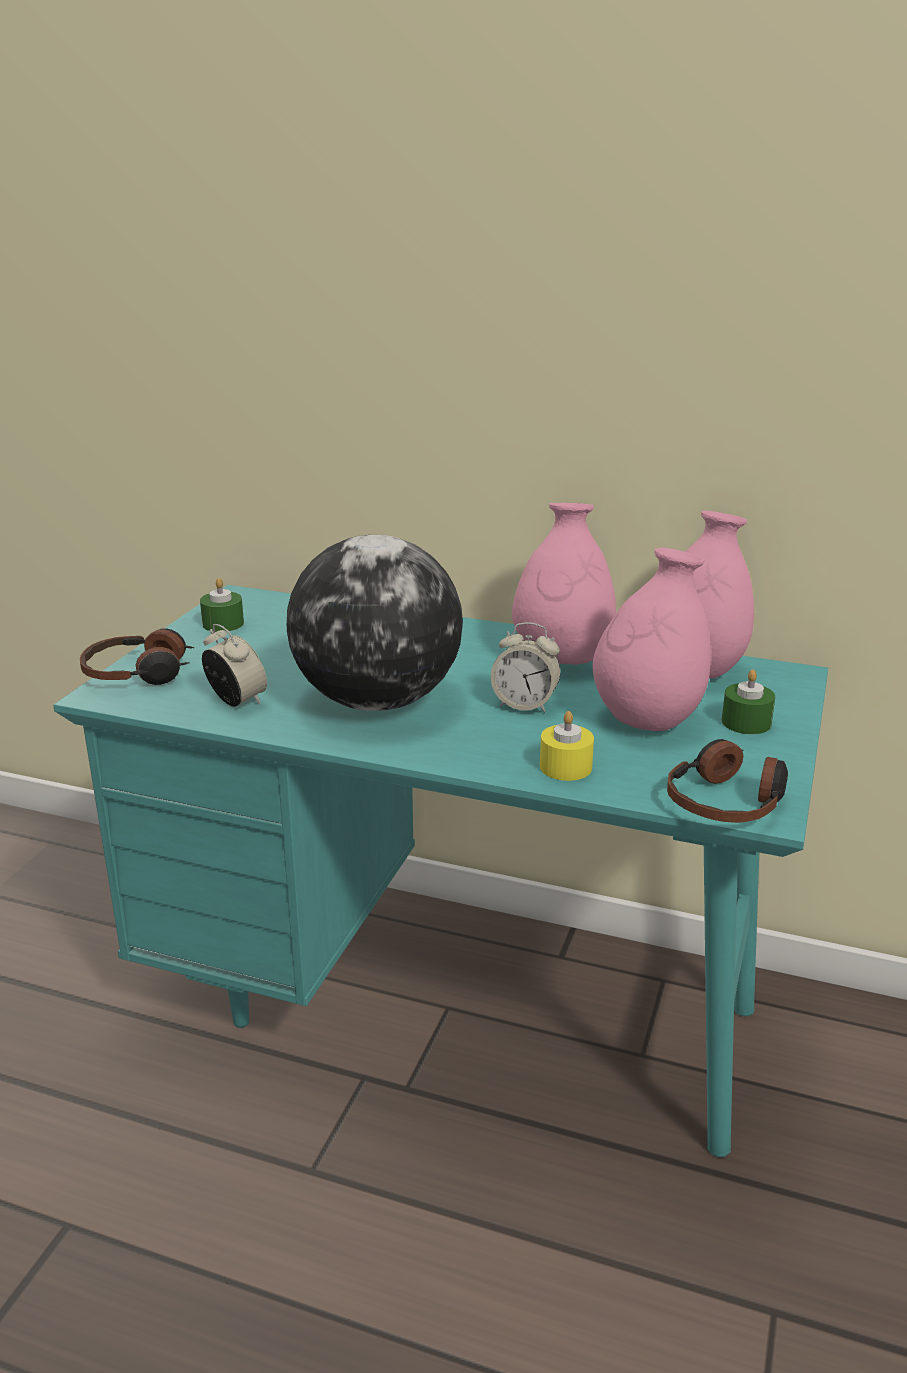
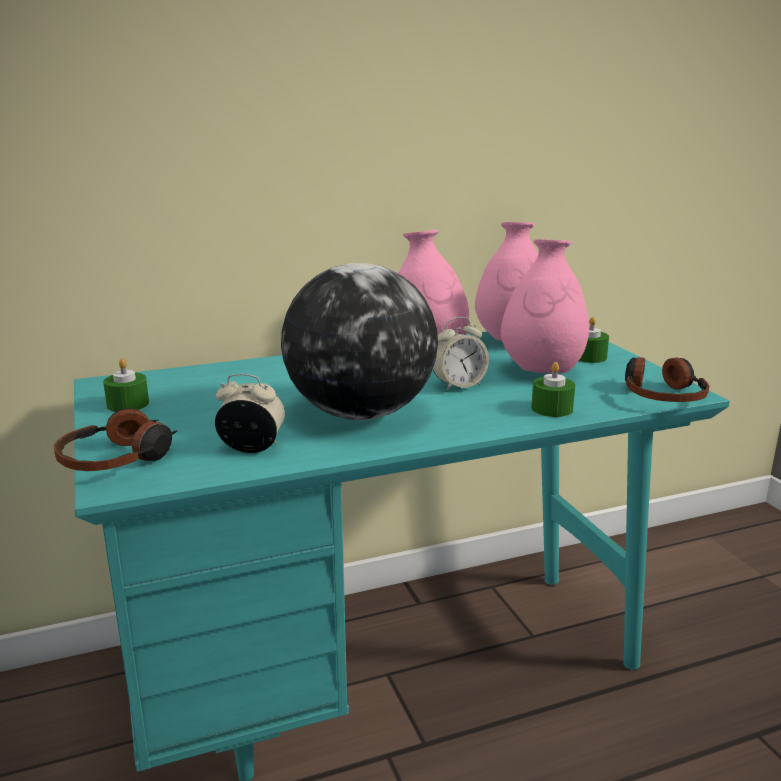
camera: 40 degrees left, 5 degrees down
yellow candle [540,711,594,781] -> green candle [531,362,575,417]

